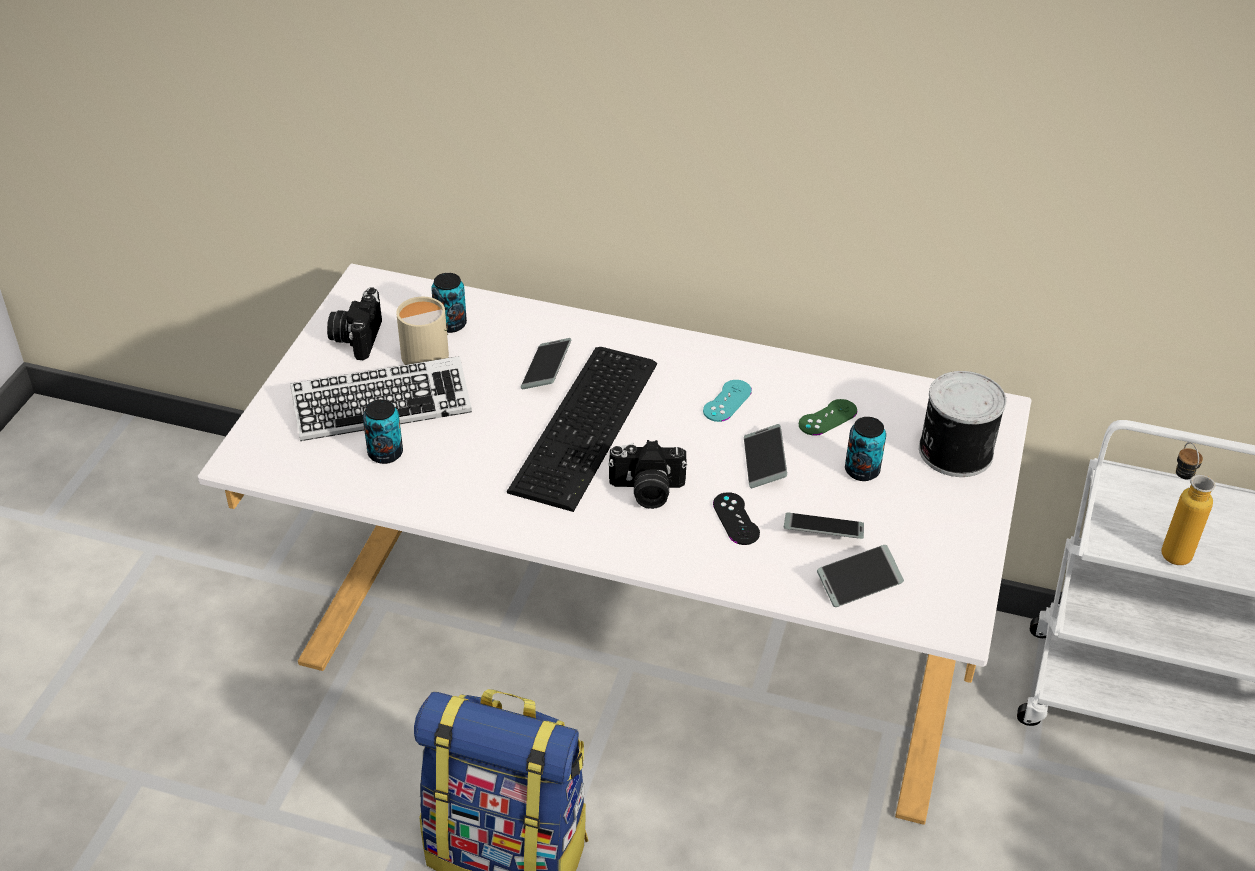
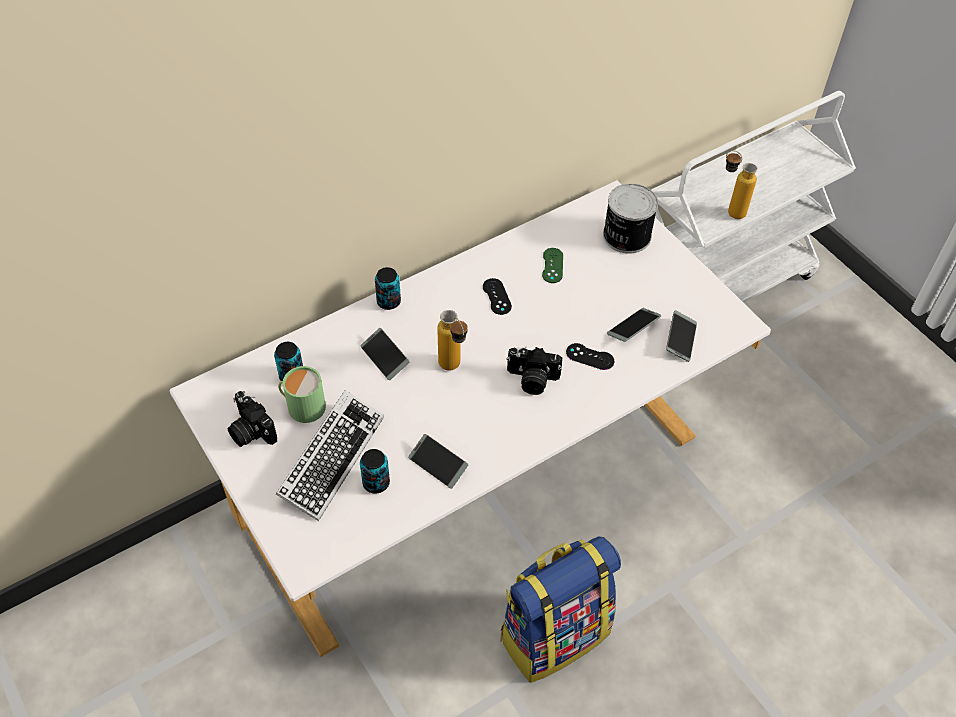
camera: 50 degrees left, 10 degrees up
beige mug [396,297,449,365] -> green mug [278,366,326,423]
keyboard [507,347,657,512] -> bottle [437,310,468,371]
camera [608,440,687,509] -> camera turned 60 degrees clockwise [507,346,562,395]
turquoise game controller [703,380,752,422] -> black game controller [483,278,512,315]
phone [744,424,787,488] -> phone moved to [408,434,468,489]
can [845,417,886,481] -> can moved to [375,267,401,310]

